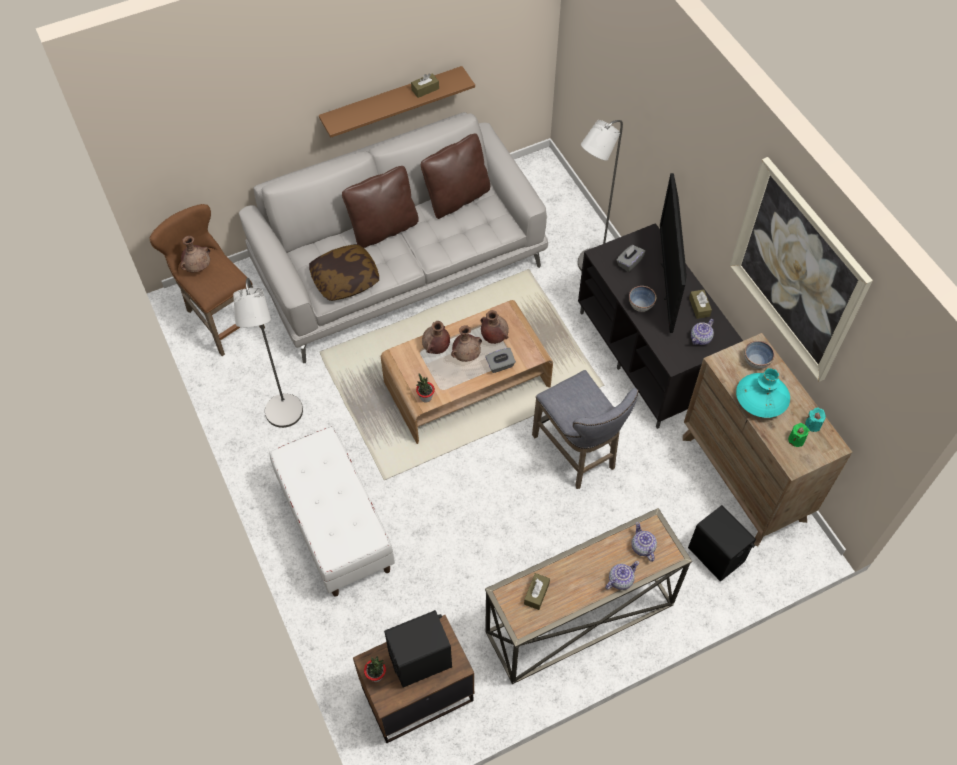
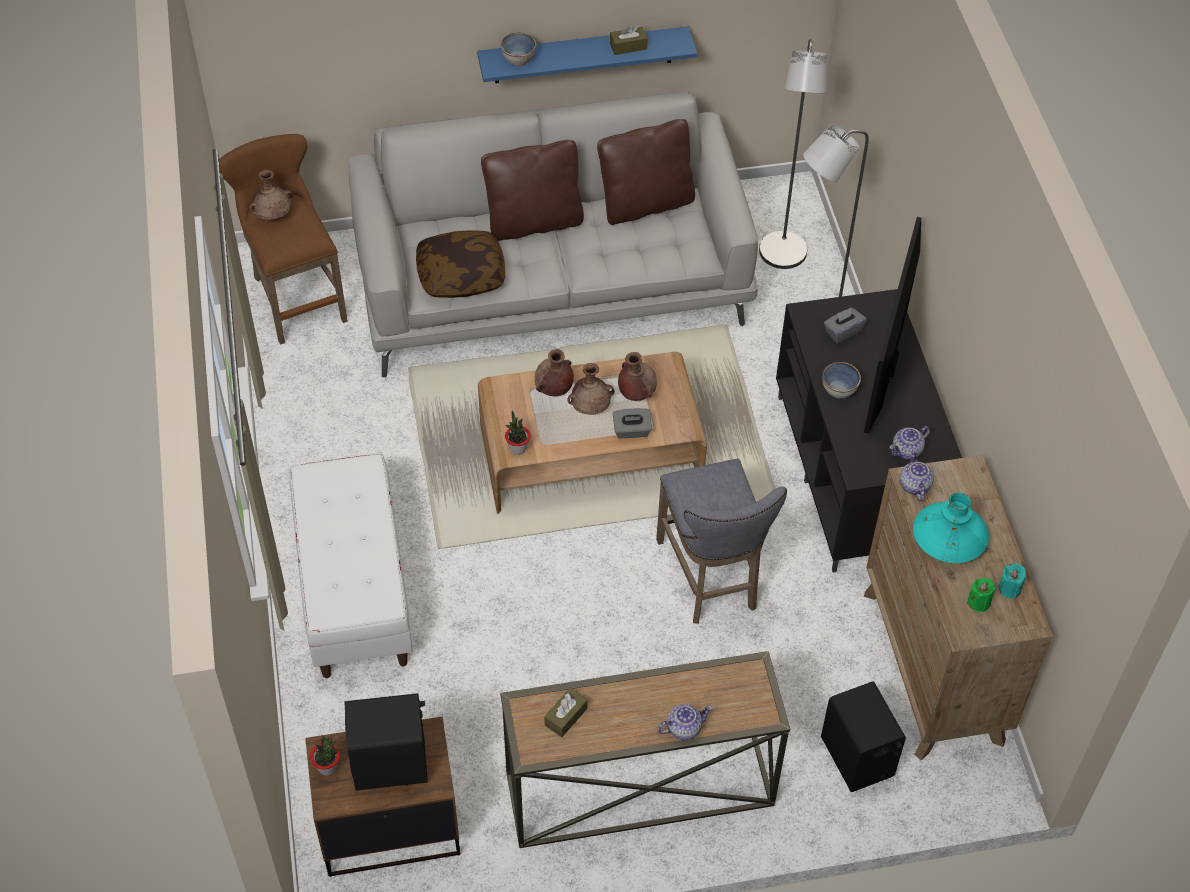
camera: 15 degrees right, 5 degrees down
grey floor lamp [233,278,303,428] -> grey floor lamp moved to [759,39,828,269]
brown shelf [319,66,475,138] -> blue shelf [477,26,697,83]
teapot [631,522,657,562] -> teapot moved to [900,449,934,501]
brown tissue box [689,290,712,319] -> none
picture [729,157,873,382] -> none
bowl [744,341,775,369] -> bowl moved to [500,33,536,66]

